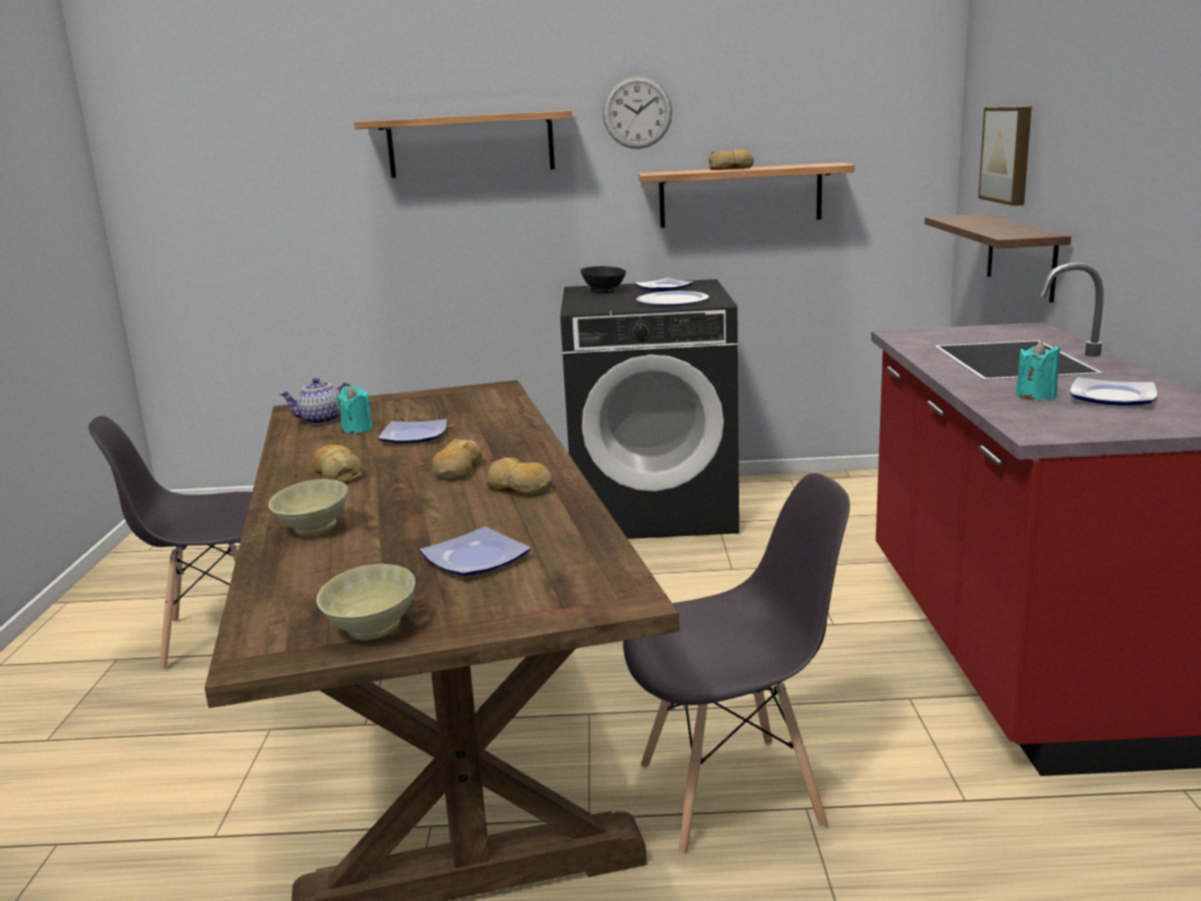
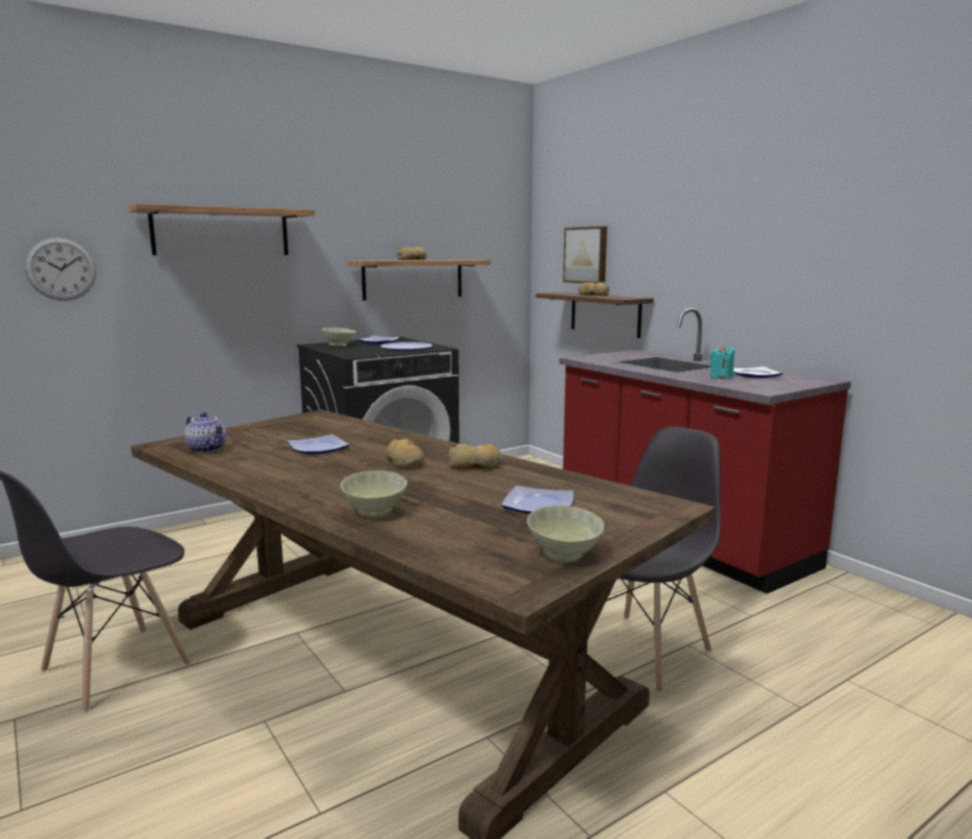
camera: 35 degrees left, 5 degrees down
teapot [279,378,352,425] -> teapot turned 90 degrees counterclockwise [184,412,227,453]
bread [312,445,362,484] -> bread moved to [578,282,610,296]
turquoise candle [336,386,373,434] -> none
black bowl [580,266,626,293] -> beige bowl [321,327,356,346]
wall clock [603,76,672,149] -> wall clock moved to [25,237,96,301]

